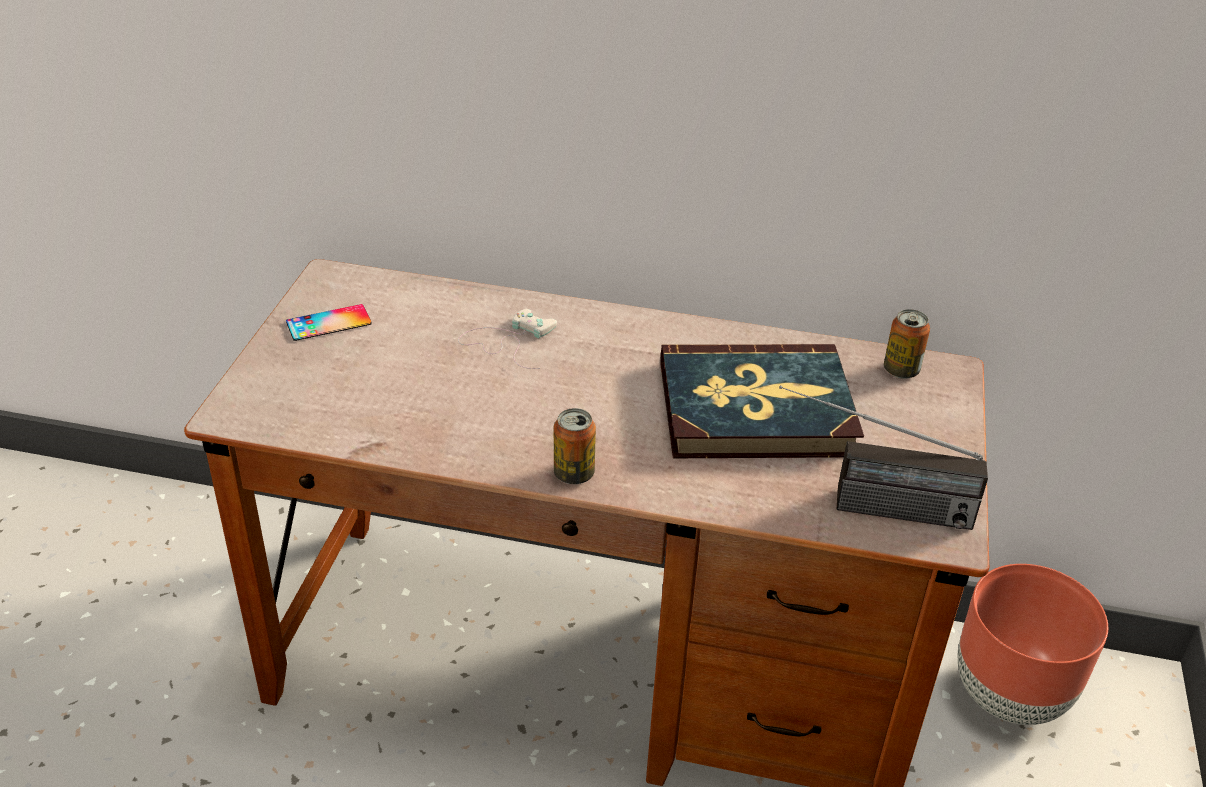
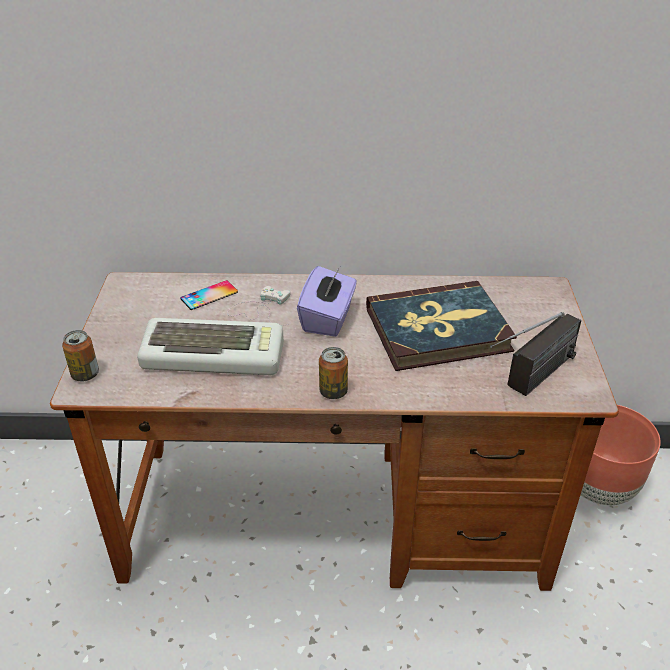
camera: 10 degrees left, 0 degrees up
phone [286,304,372,341] -> phone moved to [180,280,238,310]
radio [779,385,988,530] -> radio turned 45 degrees counterclockwise [490,312,582,396]
can [884,309,930,379] -> can moved to [62,330,99,381]
none -> keyboard [137,318,284,375]
none -> purple tissue box [297,266,357,337]

